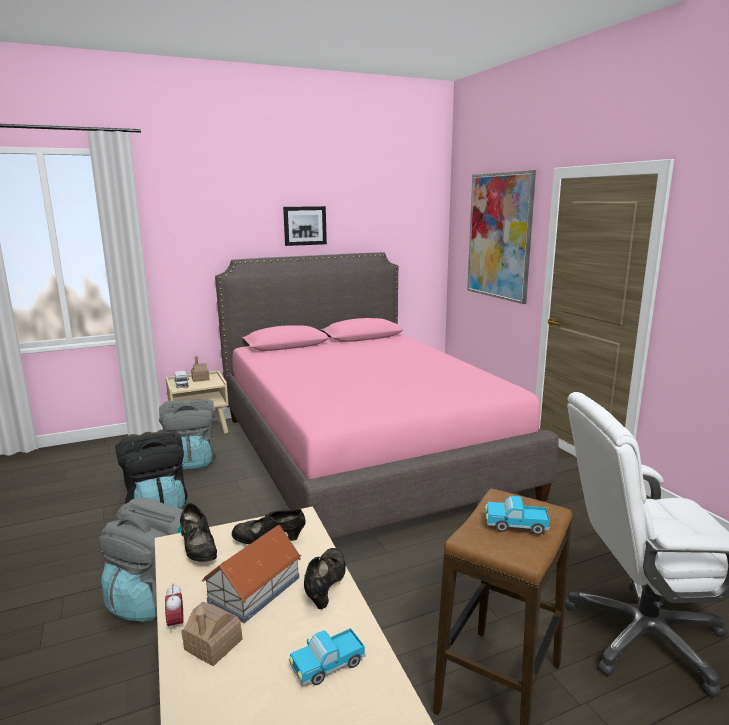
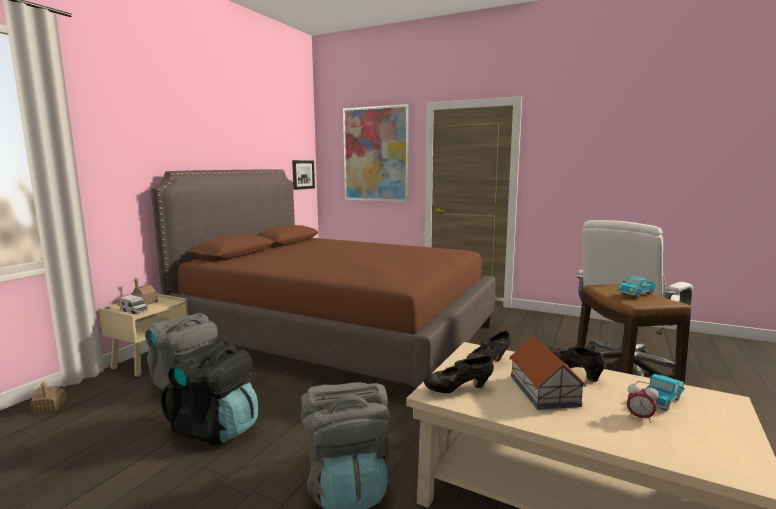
camera: 40 degrees left, 5 degrees down
alarm clock [165,583,184,633] -> alarm clock moved to [627,381,659,423]
black shoe [180,503,217,562] -> black shoe turned 150 degrees clockwise [424,355,494,393]
toy house [181,602,242,666] -> toy house moved to [30,382,67,413]
pink bed [215,252,558,540] -> brown bed [151,169,496,389]
picture [283,206,327,246] -> picture moved to [292,160,315,190]
toy truck [289,628,366,685] -> toy truck turned 150 degrees counterclockwise [645,374,684,411]

